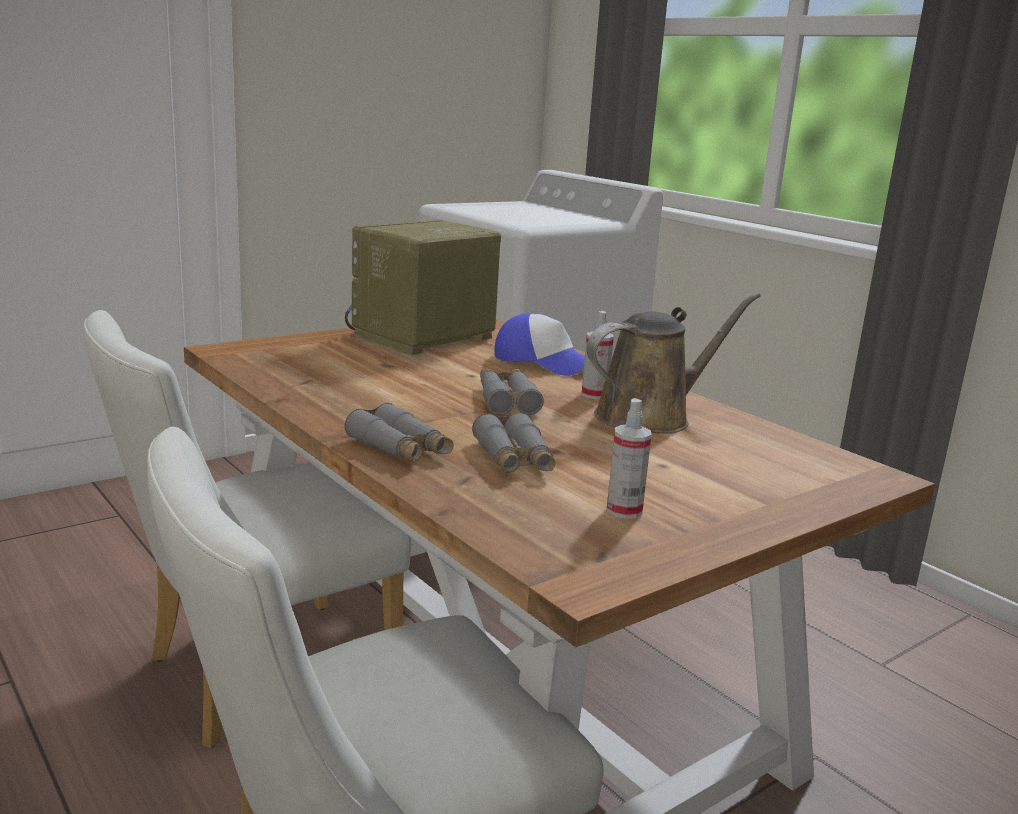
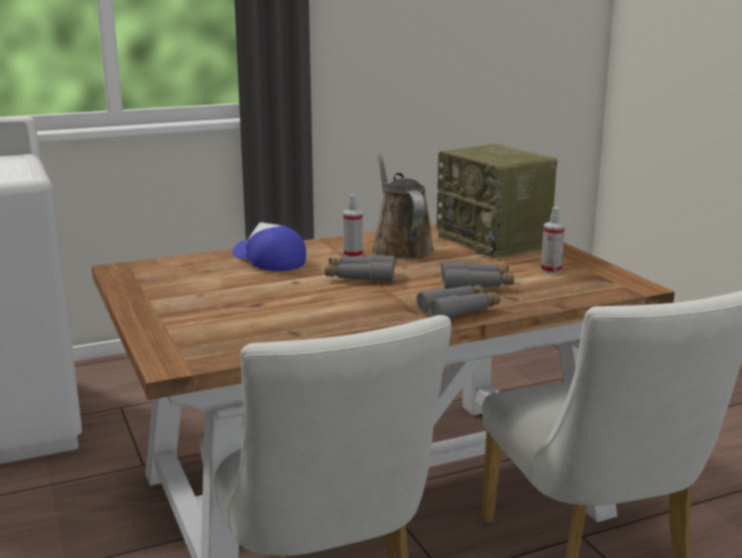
camera: 75 degrees left, 0 degrees up
radio [345,219,501,355] -> radio moved to [437,144,557,258]
cap [494,313,585,376] -> cap turned 90 degrees counterclockwise [233,222,306,271]

